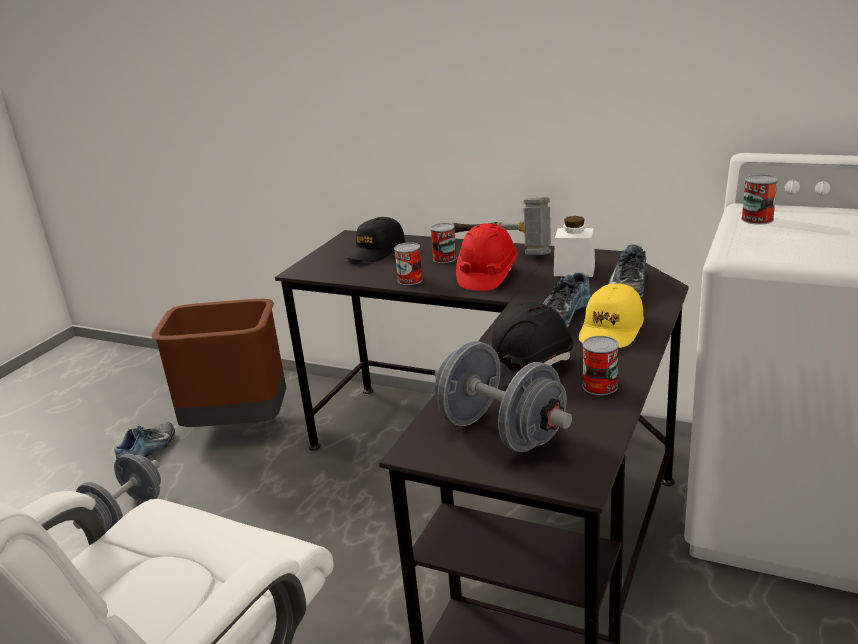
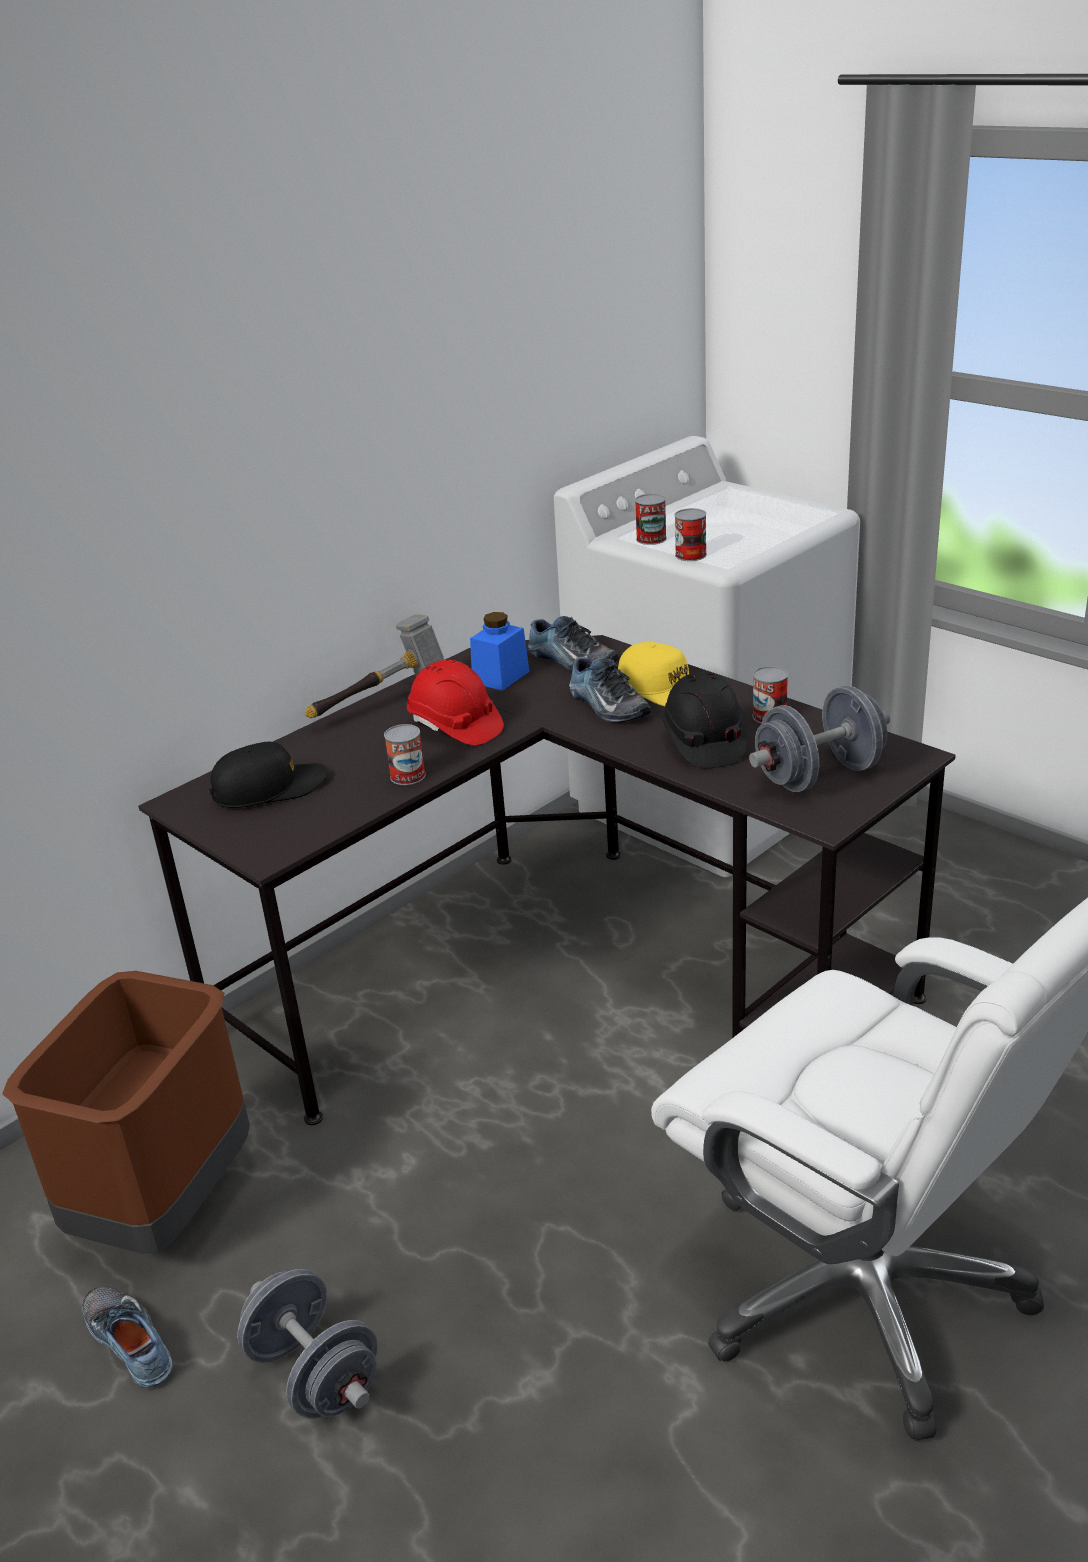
camera: 70 degrees left, 5 degrees up
black cap [345,217,405,262] -> black cap turned 75 degrees counterclockwise [209,742,327,808]
can [430,223,457,263] -> can moved to [674,508,707,561]
white jar [554,216,595,277] -> blue jar [470,612,529,691]

